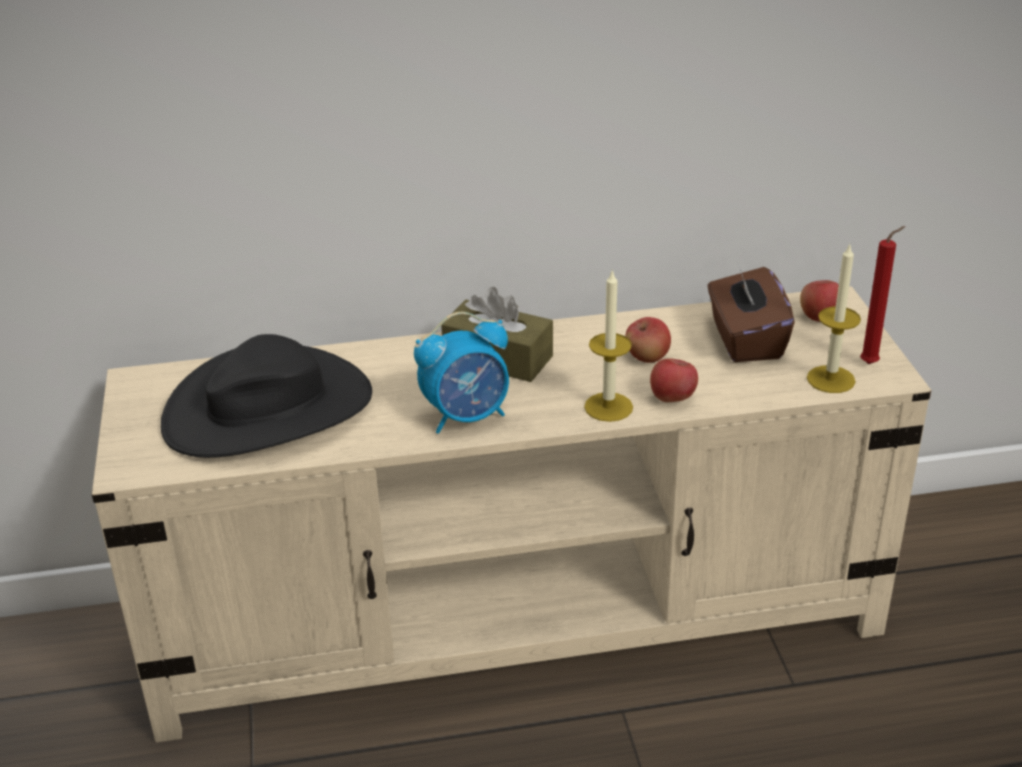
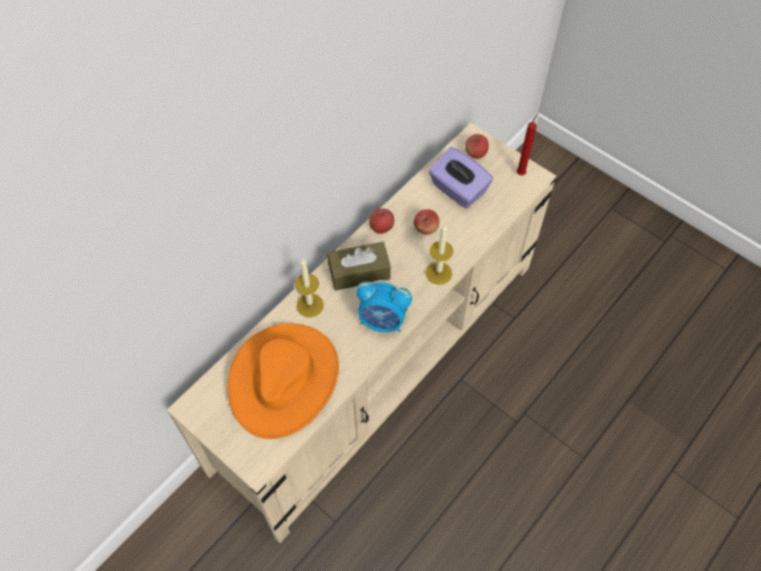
camera: 40 degrees left, 25 degrees up
black hat [161,334,372,458] -> orange hat [228,323,339,439]
alarm clock [414,312,509,434] -> alarm clock turned 75 degrees clockwise [356,280,412,332]
apple [650,358,698,402] -> apple moved to [369,209,394,234]
brown tissue box [708,263,795,362] -> purple tissue box [428,147,493,208]
candle [807,243,861,393] -> candle moved to [295,258,324,318]

